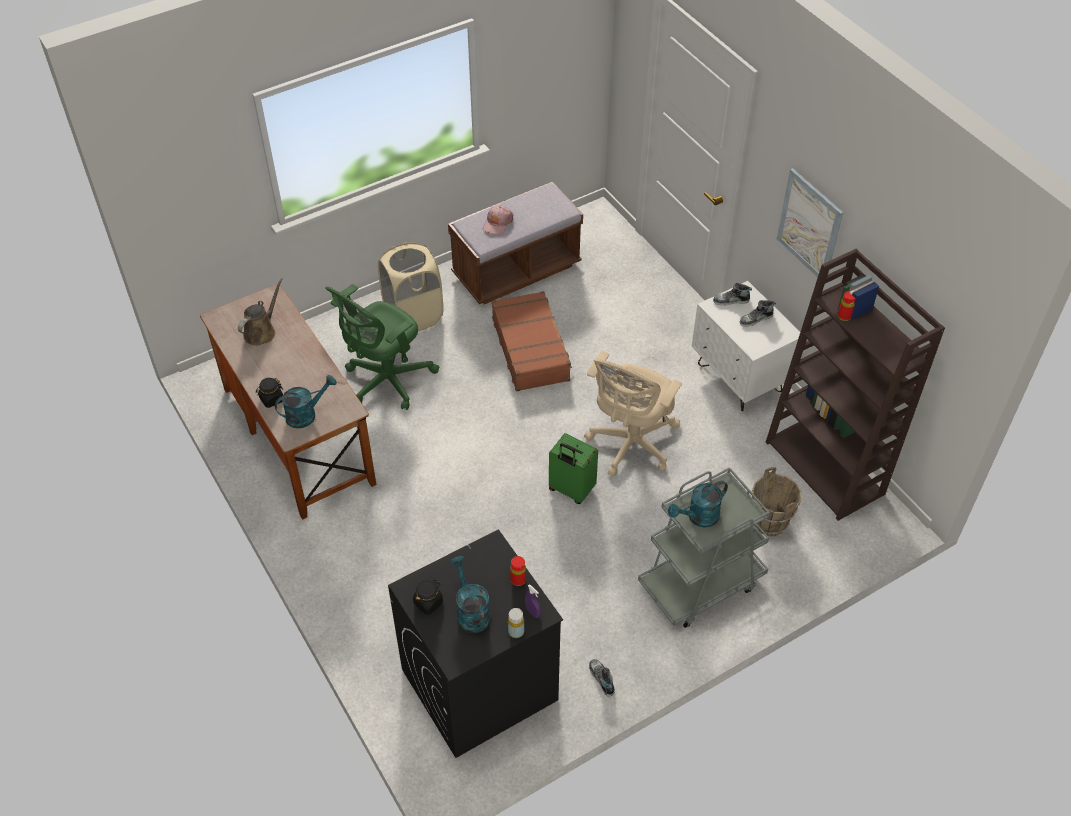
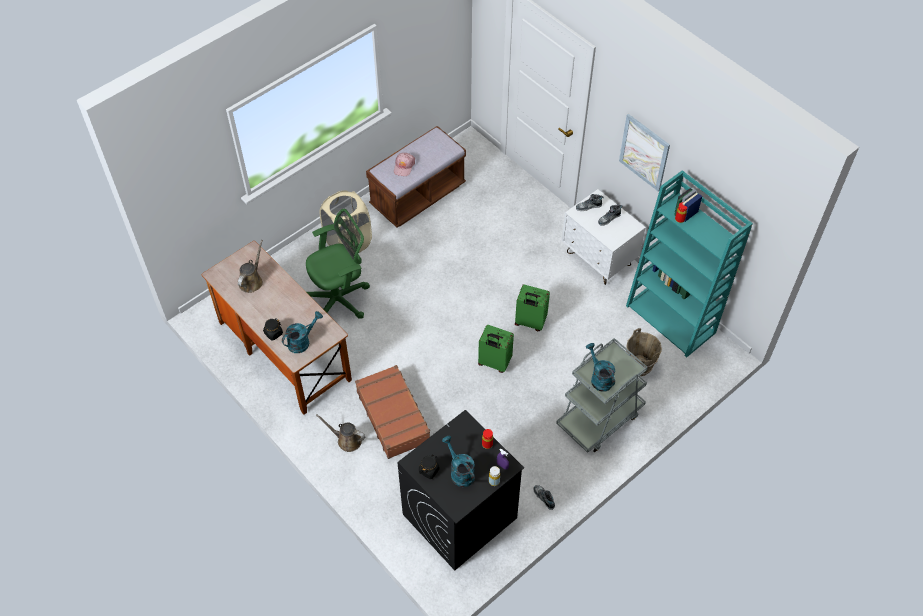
camera: 10 degrees left, 5 degrees up
green office chair [325,284,439,410] -> green office chair turned 150 degrees counterclockwise [306,208,370,319]
brown suitcase [492,291,572,392] -> brown suitcase moved to [355,365,430,459]
beige office chair [584,351,682,477] -> green suitcase [515,284,550,331]
turquoise watering can [668,480,728,528] -> turquoise watering can turned 105 degrees clockwise [586,343,615,392]
brown bookcase [765,249,945,521] -> turquoise bookcase [626,170,753,358]
none -> brown watering can [316,415,365,452]

